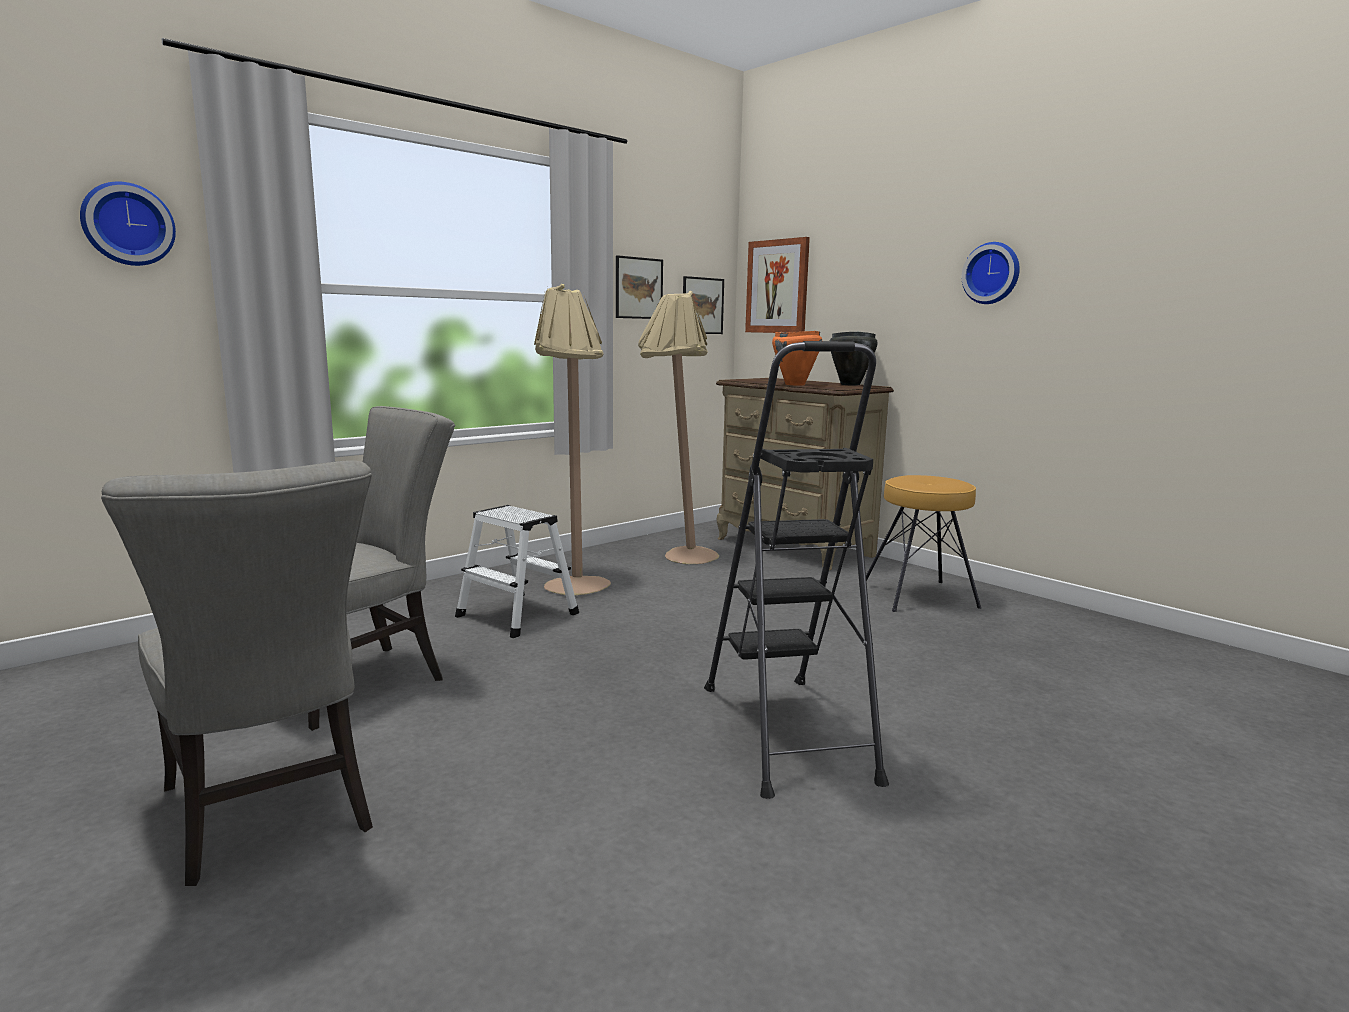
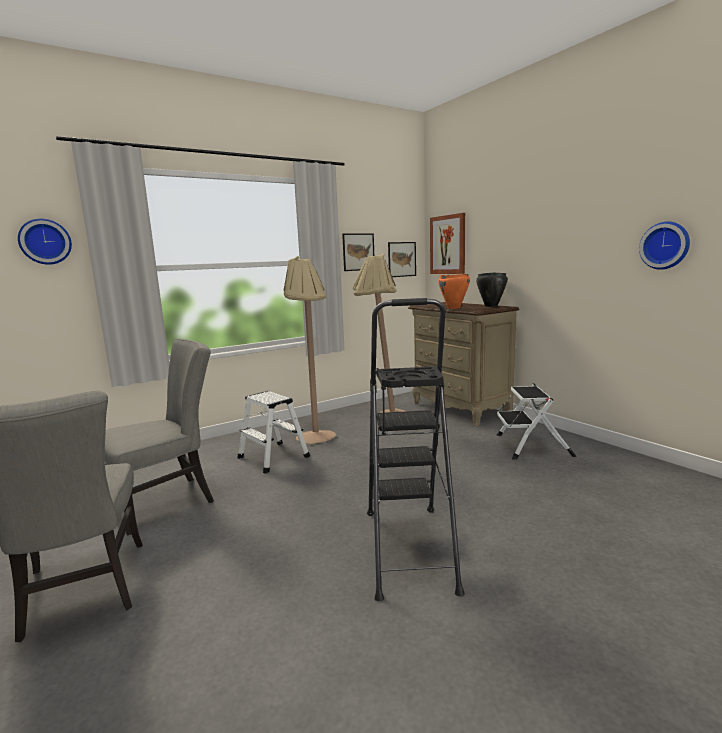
camera: 10 degrees right, 0 degrees up
brown stool [866,475,981,612] -> step ladder [497,383,577,460]
wall clock [962,242,1020,304] -> wall clock moved to [639,222,690,270]

